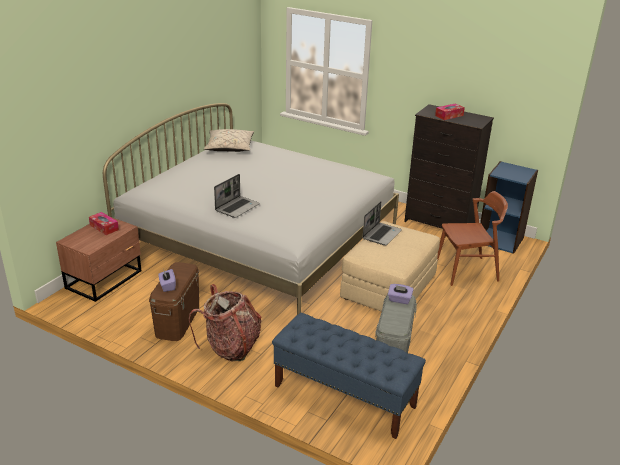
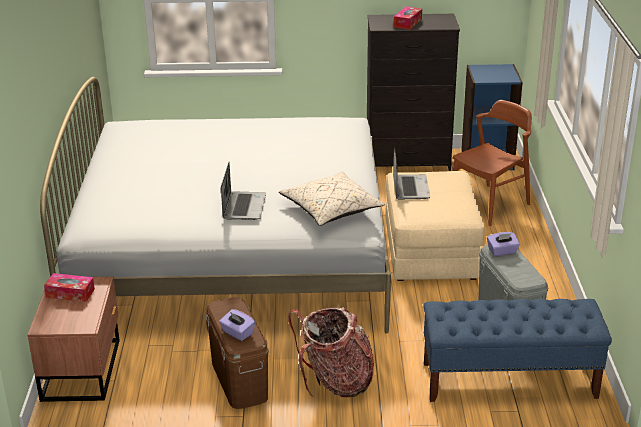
camera: 30 degrees left, 0 degrees up
beige pillow [204,129,254,152] -> beige pillow moved to [279,172,385,226]

